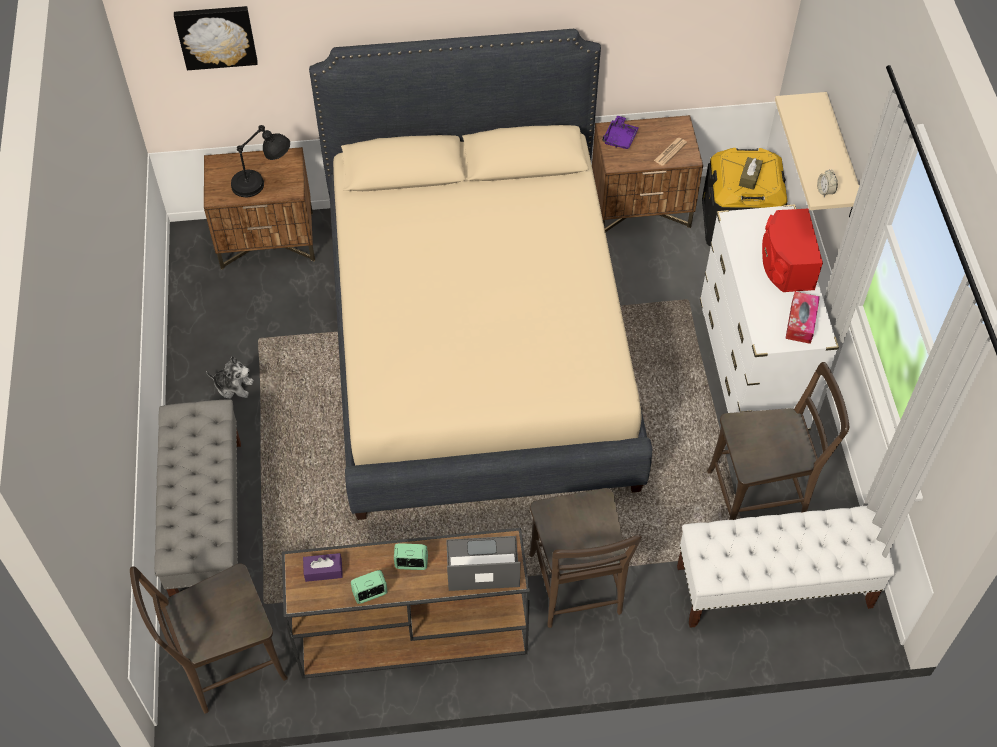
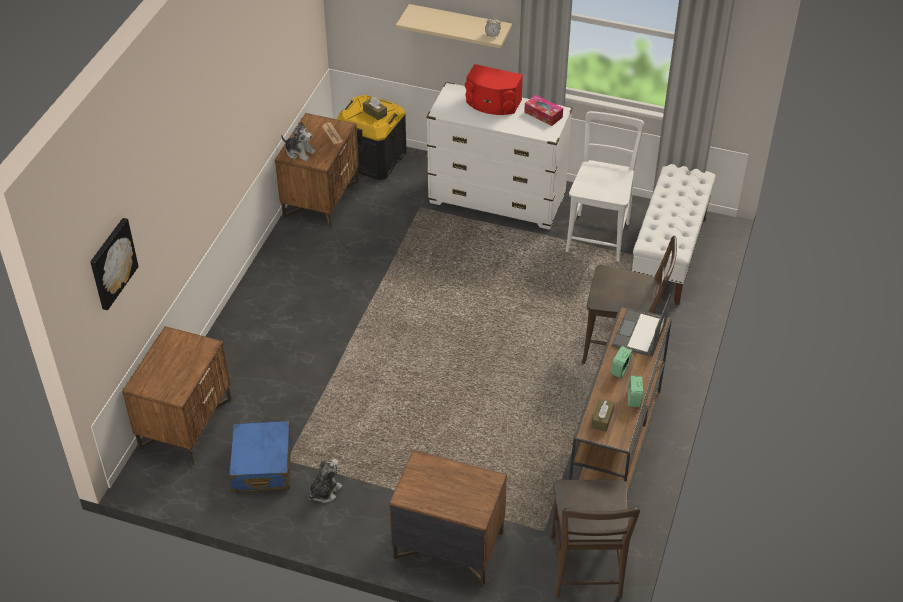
camera: 65 degrees left, 10 degrees down
grey bench [154,400,241,597] -> brown nightstand [389,450,507,585]
black table lamp [231,125,290,197] -> none
purple tissue box [303,553,343,582] -> brown tissue box [591,399,615,432]
beige bed [309,29,652,520] -> none
purple tray [602,115,639,149] -> plush toy [281,122,316,161]
brown chair [707,362,849,520] -> white chair [565,111,644,262]
none -> blue suitcase [229,421,292,493]

